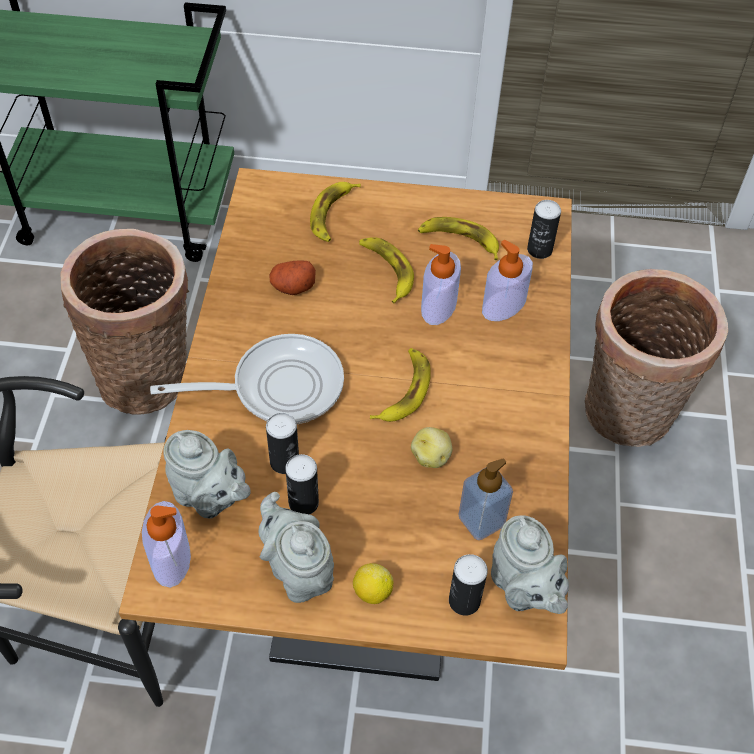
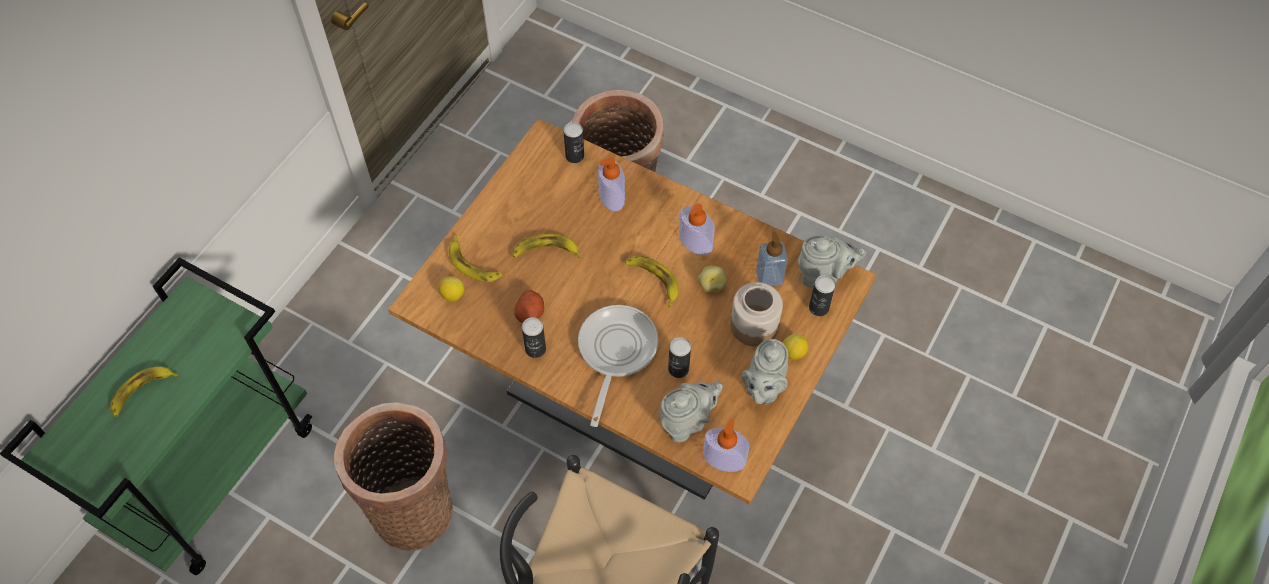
camera: 65 degrees left, 5 degrees up
grey teapot [259,492,334,603] -> grey teapot turned 60 degrees counterclockwise [742,339,788,404]
can [285,454,319,515] -> can moved to [522,317,546,358]
banana [418,217,499,260] -> banana moved to [110,366,178,417]
soap dispenser [421,244,461,325] -> soap dispenser moved to [679,203,715,255]
none -> lemon [439,276,465,301]
none -> jar [730,282,783,347]

